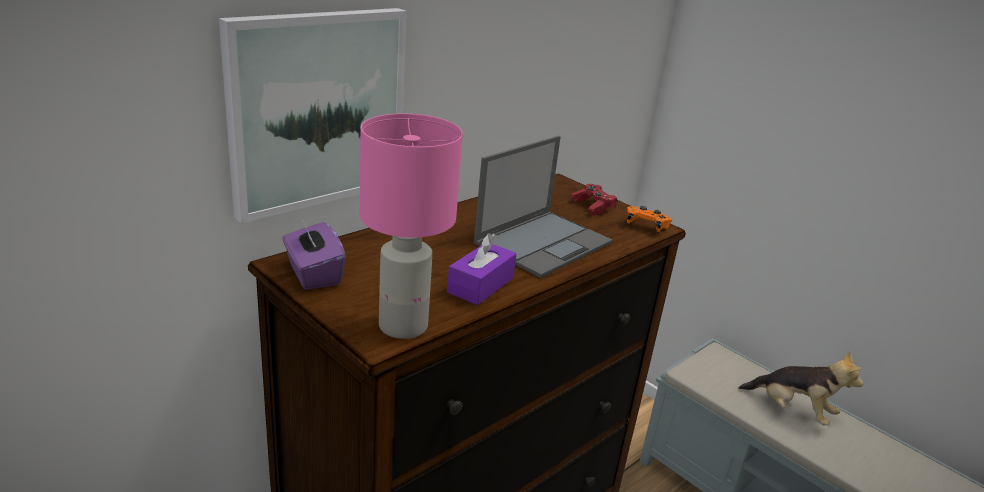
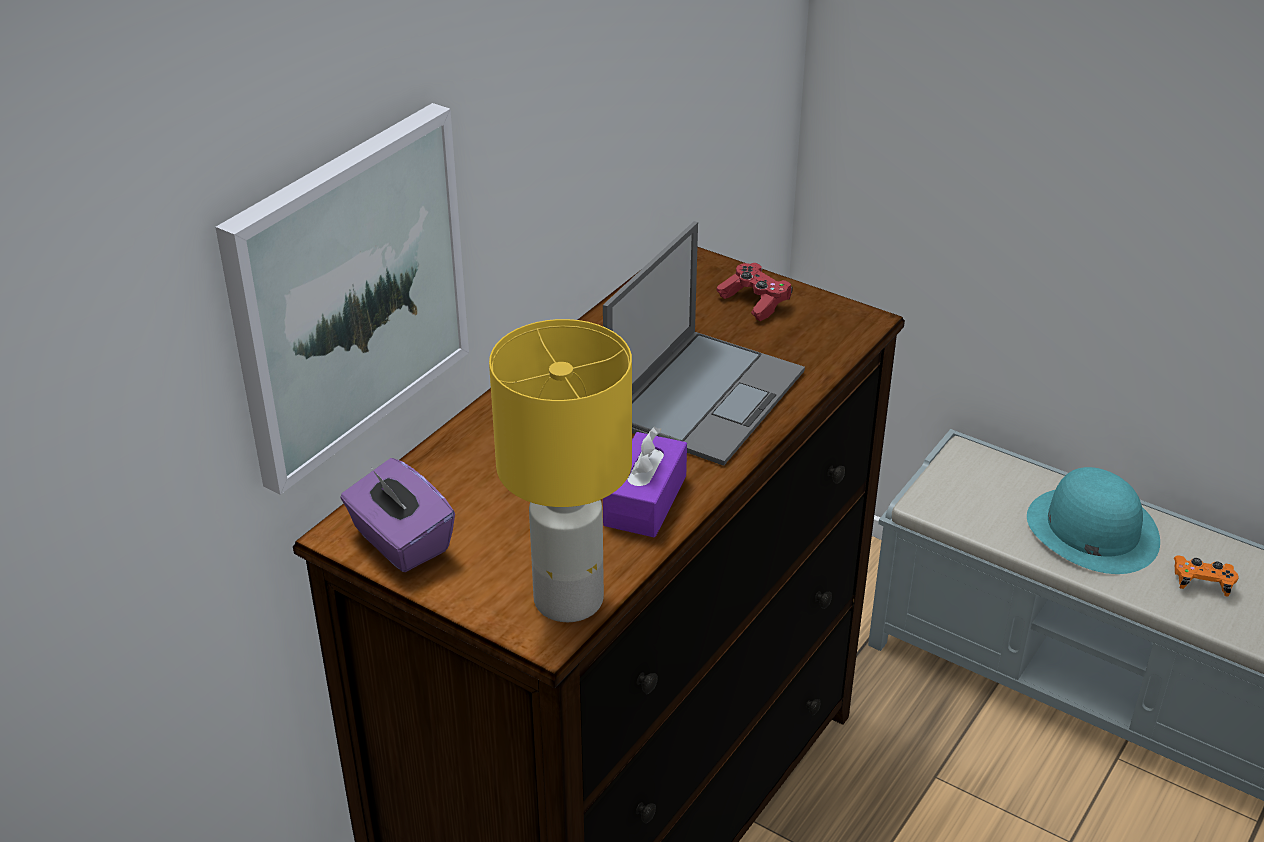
camera: 10 degrees left, 10 degrees up
pink table lamp [360,113,463,339] -> yellow table lamp [489,319,632,622]
orange game controller [627,206,672,232] -> orange game controller moved to [1174,556,1239,596]
plush toy [739,351,863,425] -> turquoise hat [1027,467,1160,574]

